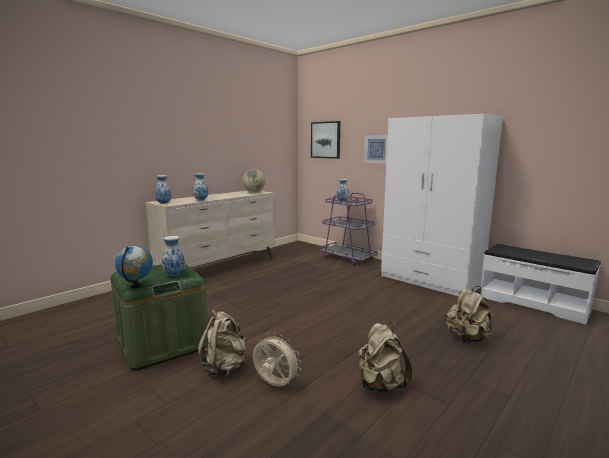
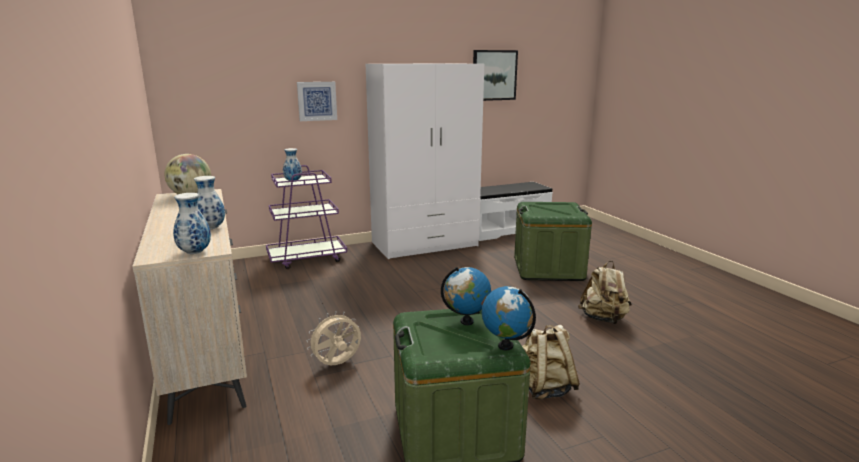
camera: 65 degrees left, 5 degrees up
vase [161,236,185,276] -> globe [441,267,491,325]
beige fan [253,332,302,387] -> beige fan moved to [306,311,361,365]
picture [311,121,340,159] -> picture moved to [473,50,518,101]
beige backpack [446,286,492,343] -> green storage box [514,202,592,281]

